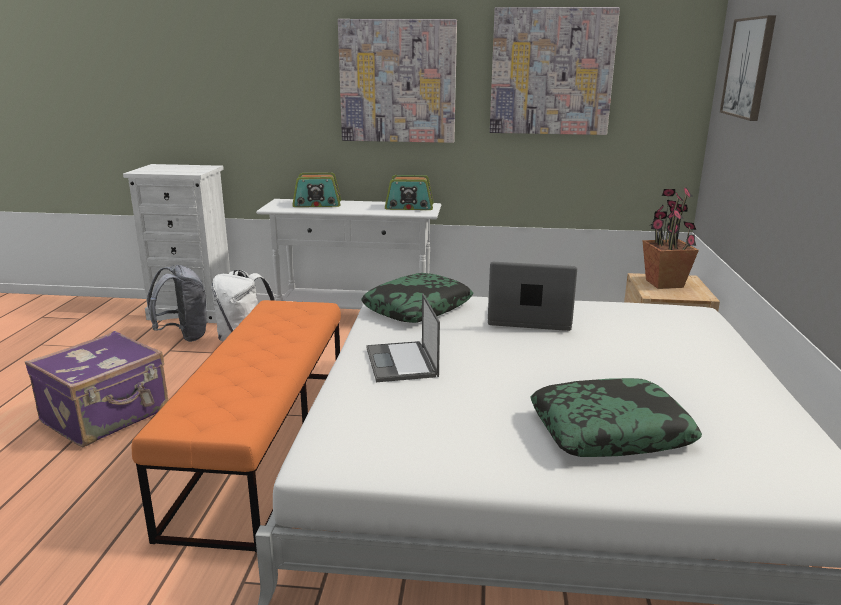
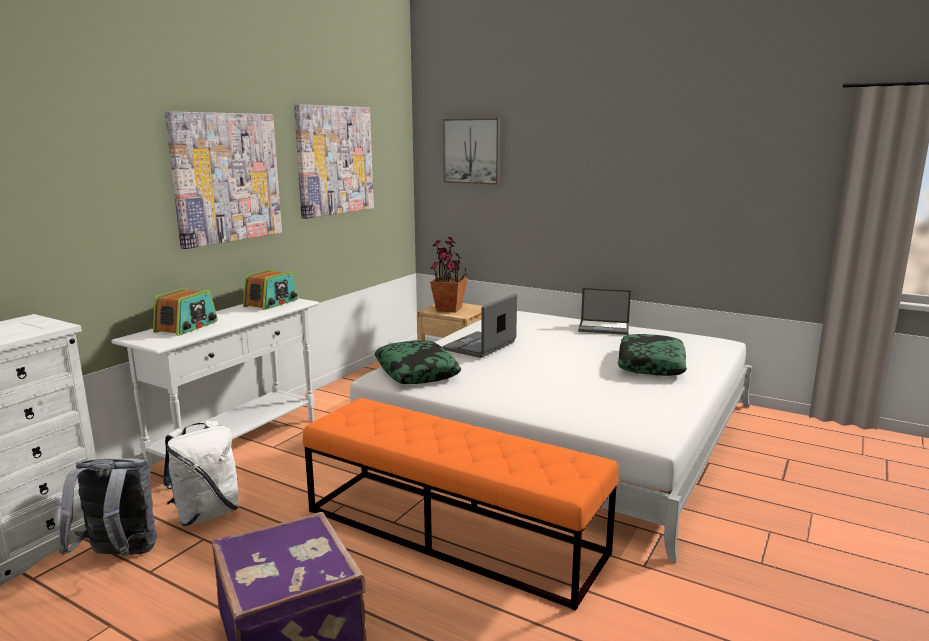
camera: 65 degrees left, 5 degrees down
laptop [366,294,440,382] -> laptop moved to [578,288,631,335]

